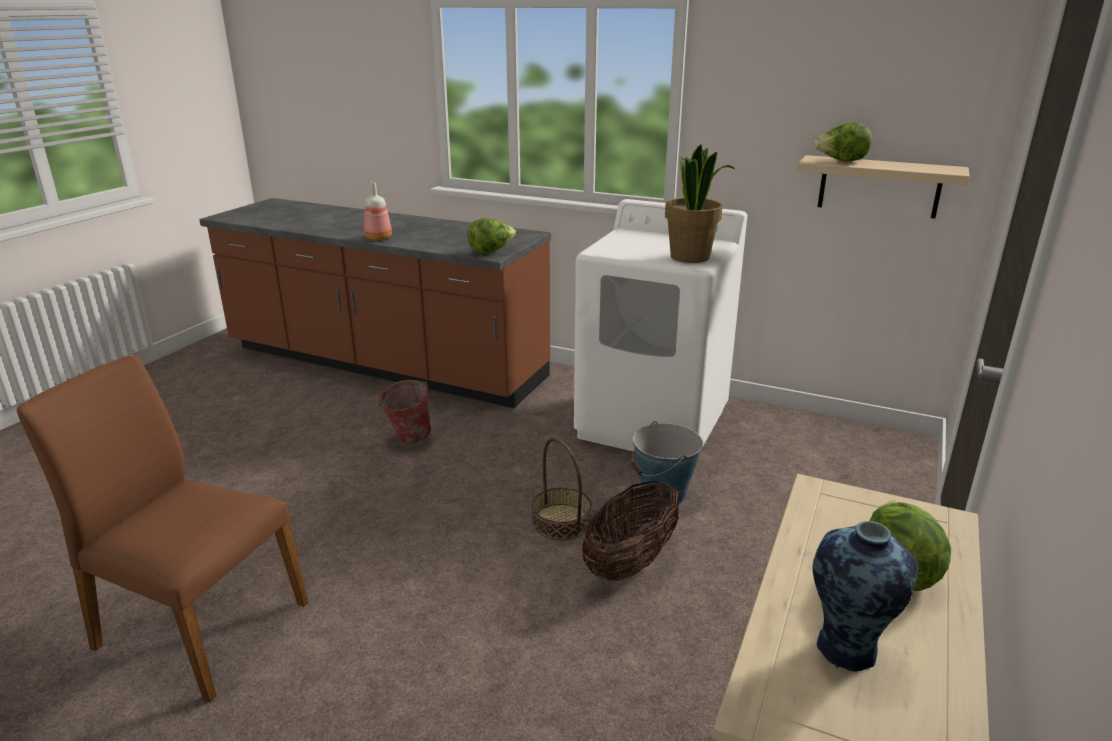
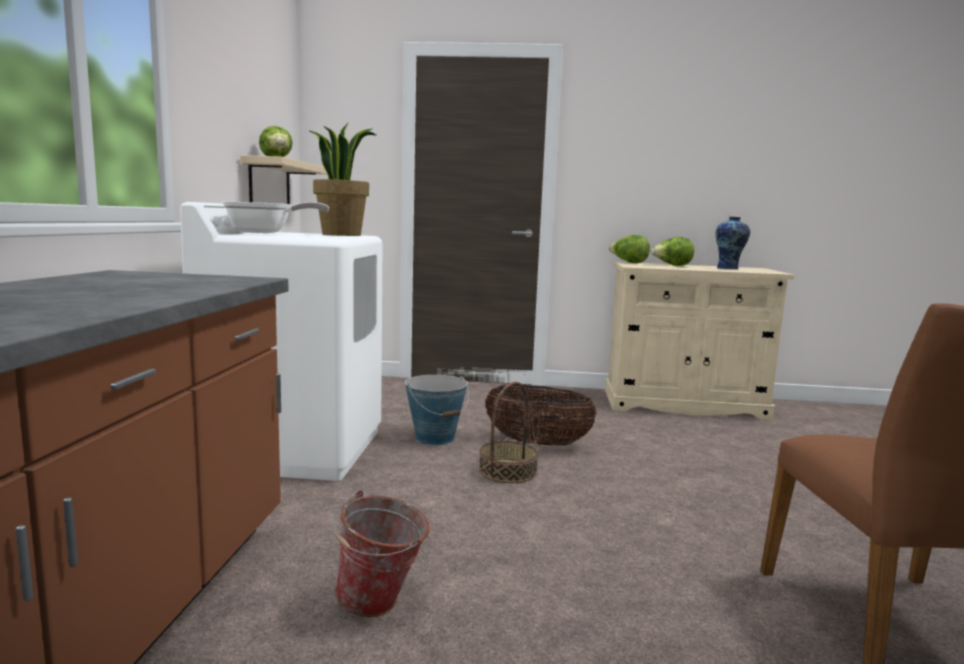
camera: 110 degrees left, 15 degrees down
bottle [364,182,392,240] -> none
lettuce [467,218,516,254] -> lettuce moved to [609,235,650,263]
none -> frying pan [222,201,329,233]

